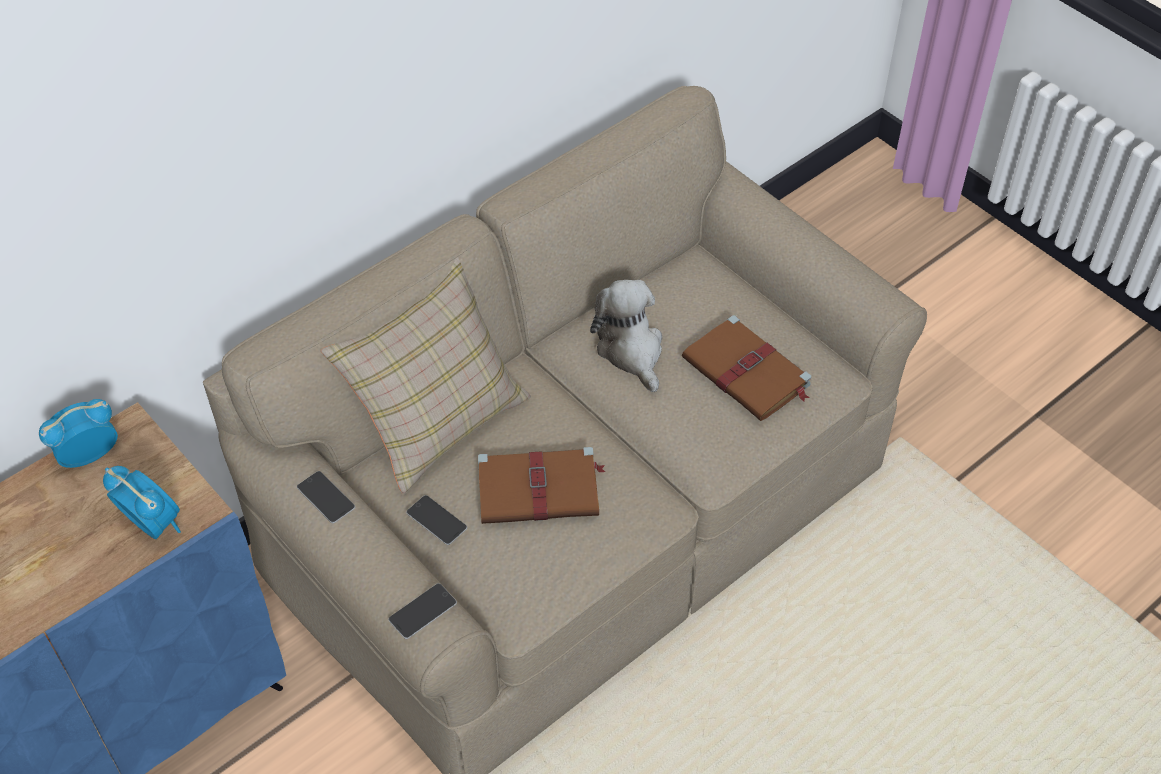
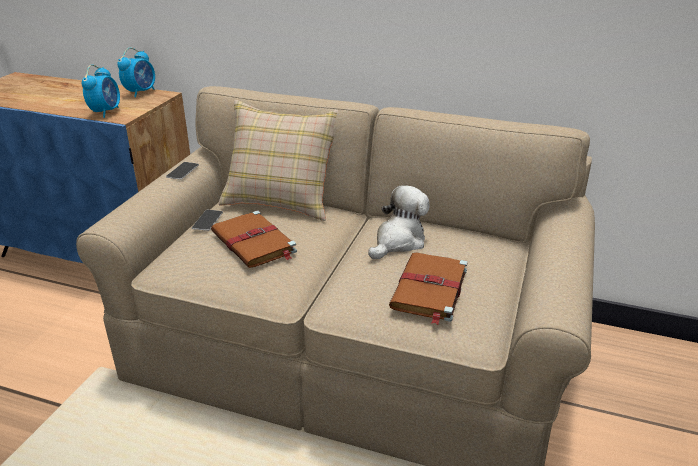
camera: 60 degrees right, 20 degrees down
alarm clock [39,399,118,468] -> alarm clock turned 90 degrees clockwise [118,48,155,97]
phone [388,583,457,639] -> none

